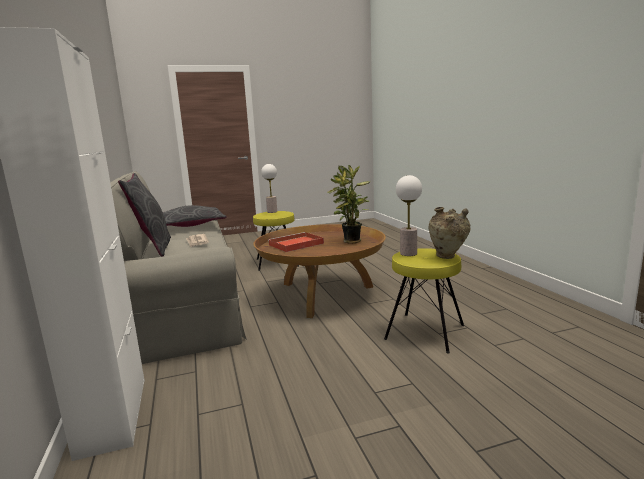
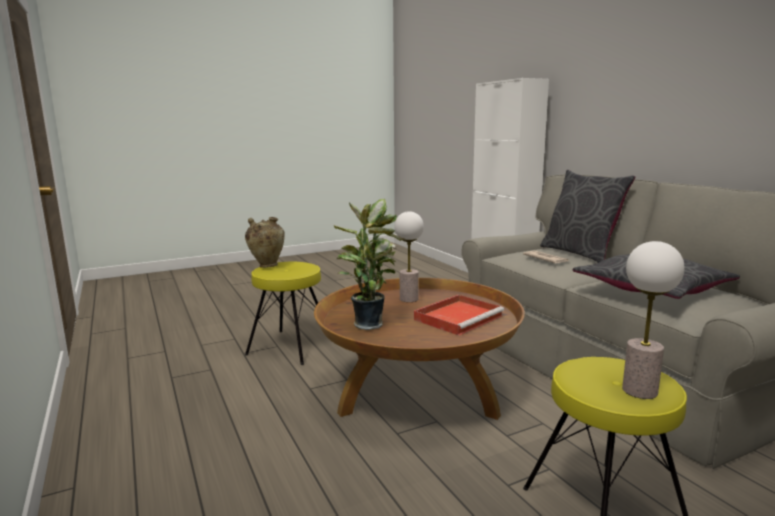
camera: 170 degrees right, 0 degrees up
table lamp [396,175,422,256] -> table lamp moved to [394,211,424,302]

